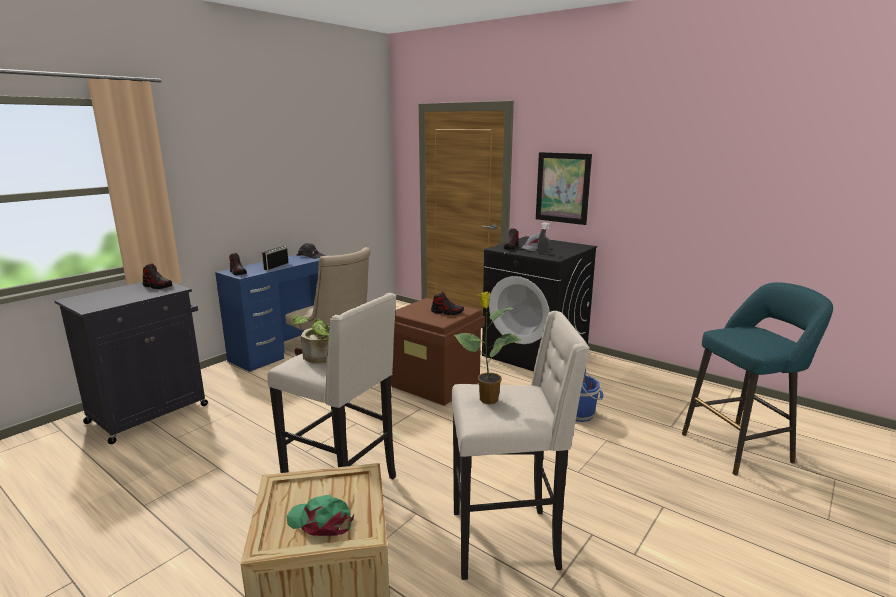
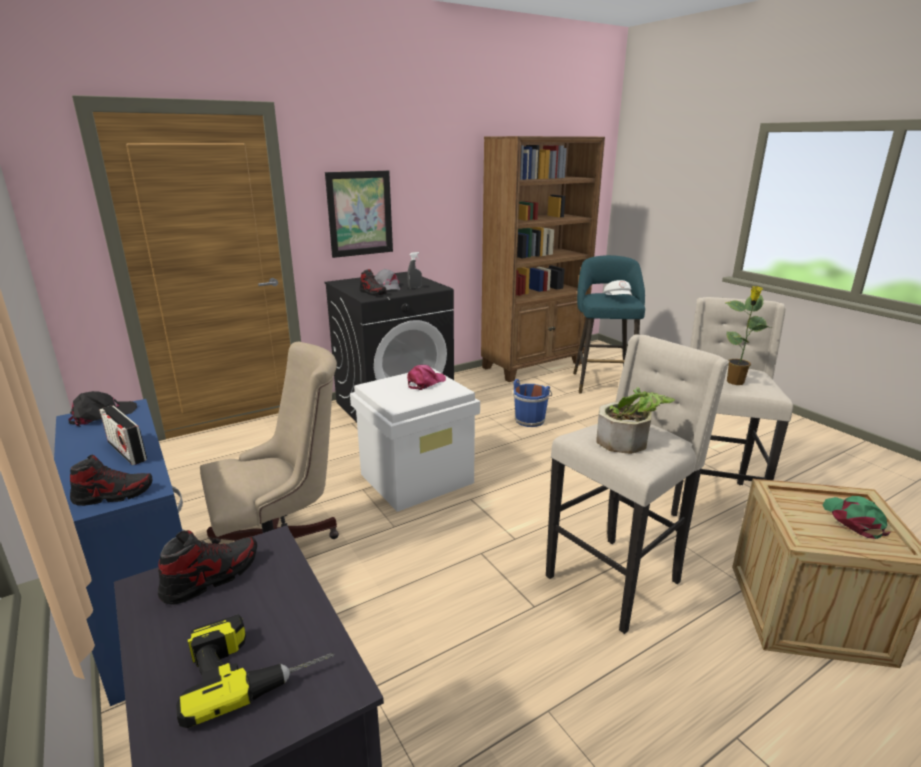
camera: 70 degrees left, 5 degrees up
green cap [287,495,354,536] -> green cap turned 135 degrees clockwise [823,496,890,539]
brown storage box [391,298,485,406] -> white storage box [350,367,480,512]
shoe [431,292,464,315] -> pink cap [407,365,446,390]
none -> power drill [176,614,334,728]
none -> brown bookcase [481,136,605,382]
none -> white cap [604,280,631,295]

